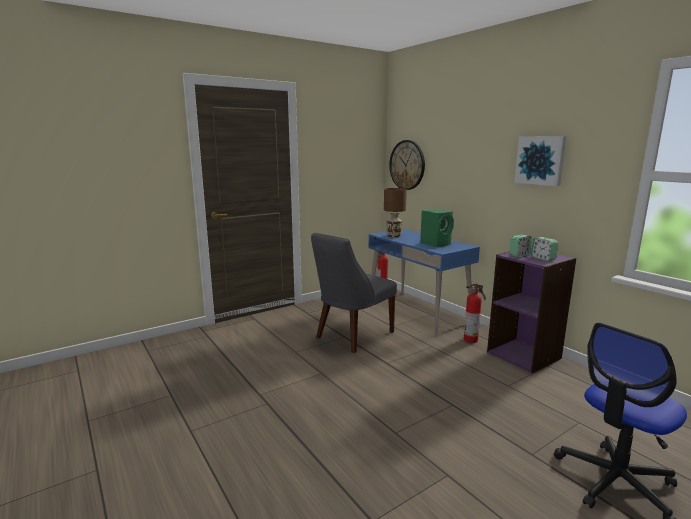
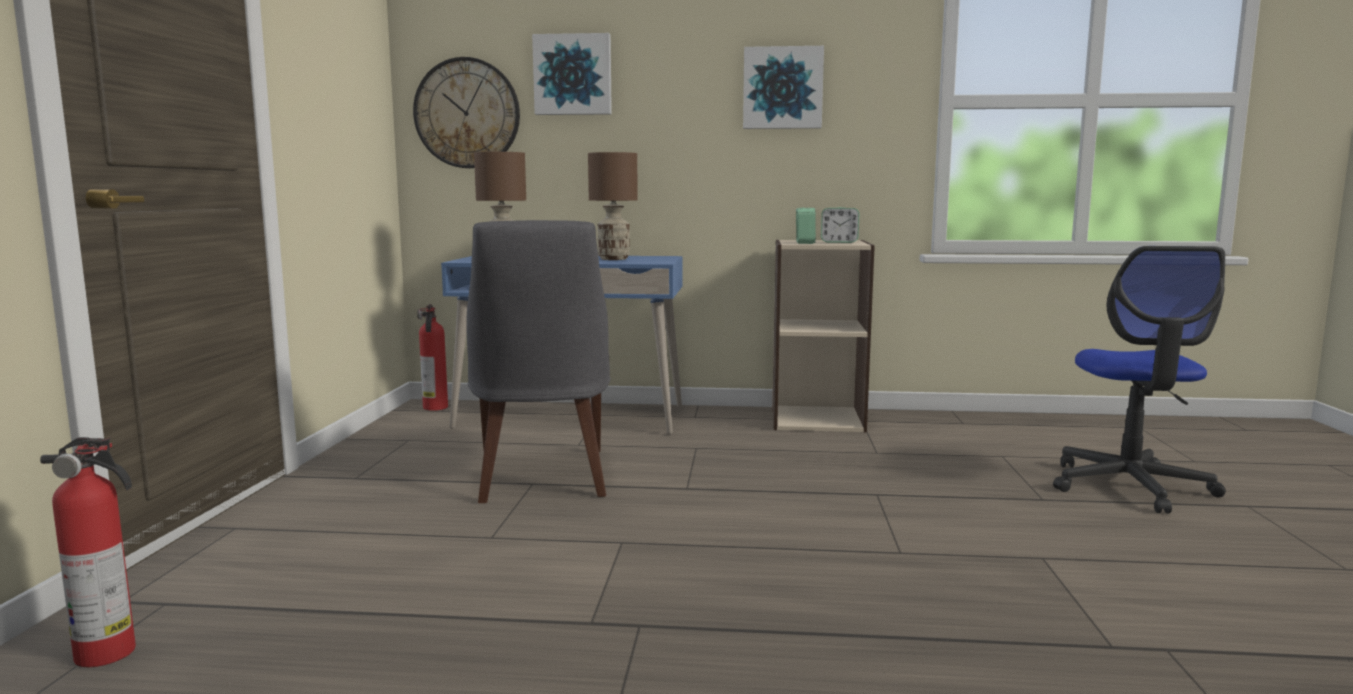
camera: 50 degrees left, 5 degrees down
green speaker [420,209,454,247] -> brown table lamp [588,152,638,260]
fire extinguisher [464,284,486,343] -> fire extinguisher moved to [40,437,136,667]
purple bookcase [487,252,576,373] -> beige bookcase [772,240,875,433]
none -> picture [532,33,612,115]

